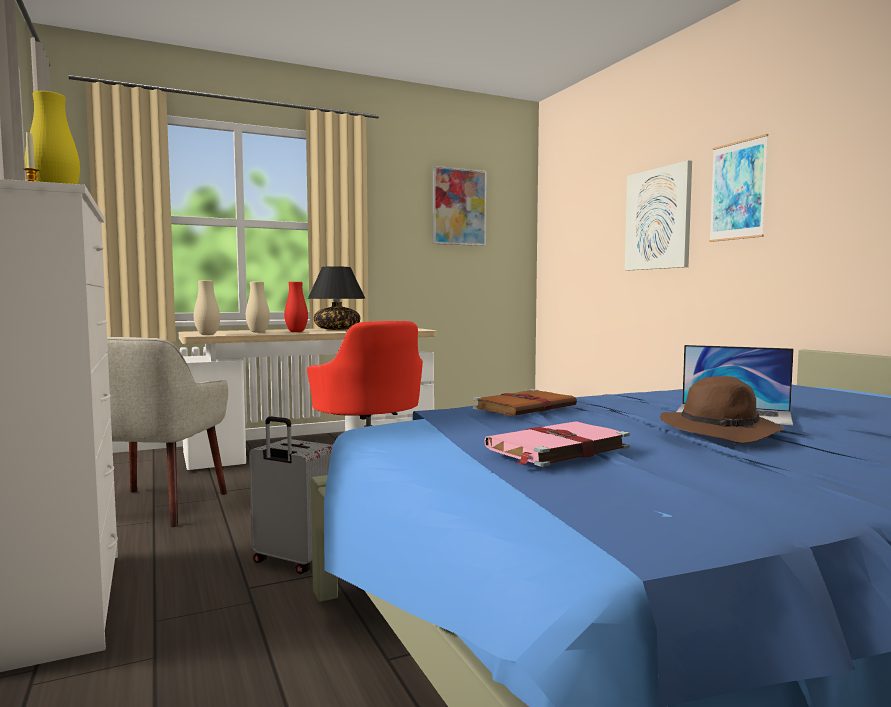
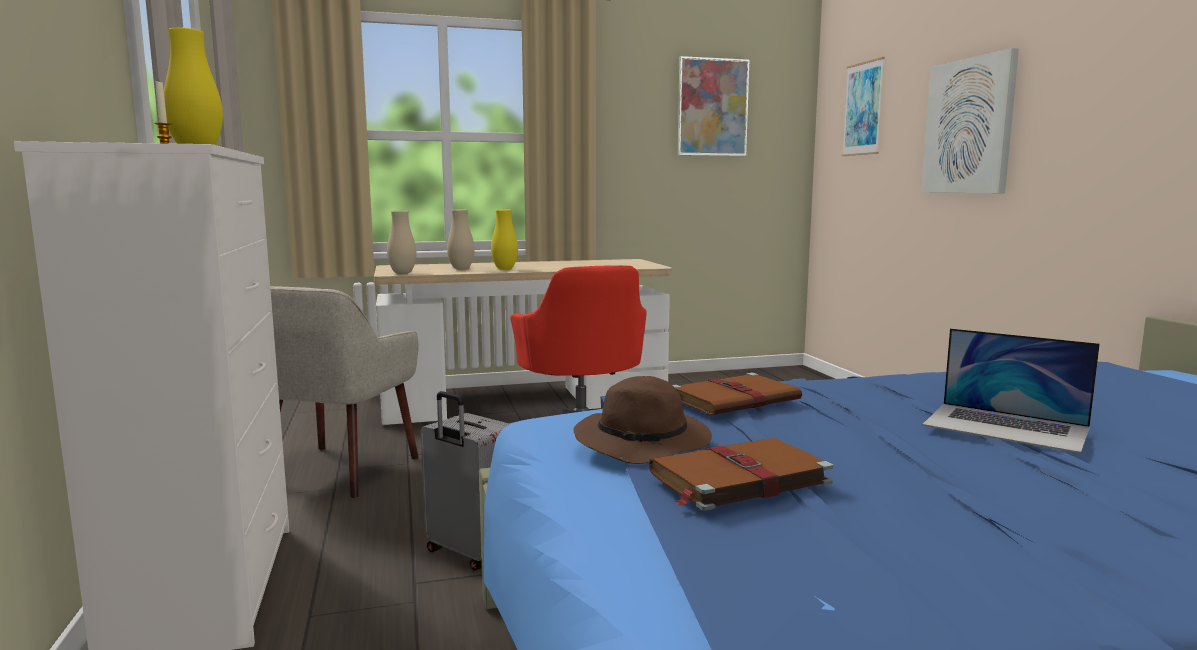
camera: 10 degrees right, 5 degrees up
red vase [284,282,308,332] -> yellow vase [491,210,518,270]
black table lamp [308,266,366,330] -> none
pink book [484,421,630,467] -> brown book [649,438,833,511]
brown hat [660,376,784,443] -> brown hat moved to [573,376,712,464]
picture [709,134,768,242] -> picture moved to [842,57,885,156]

